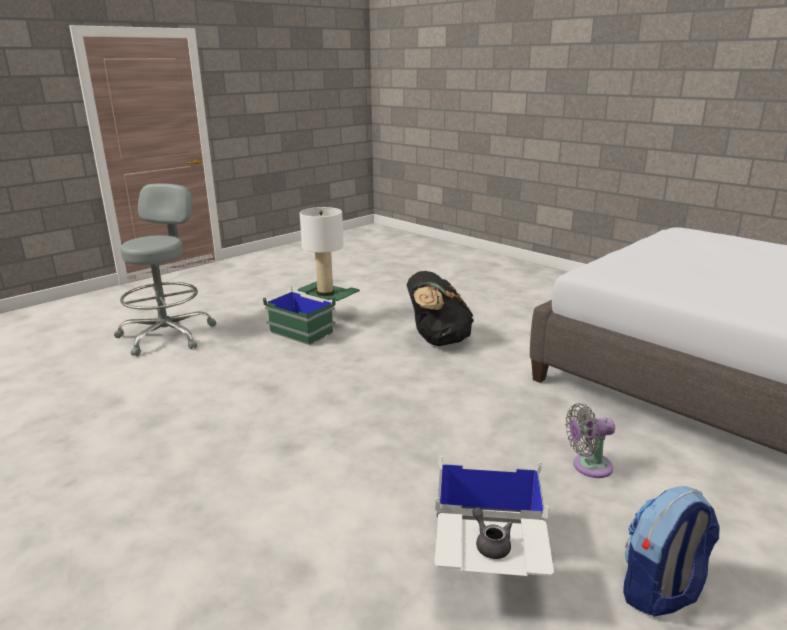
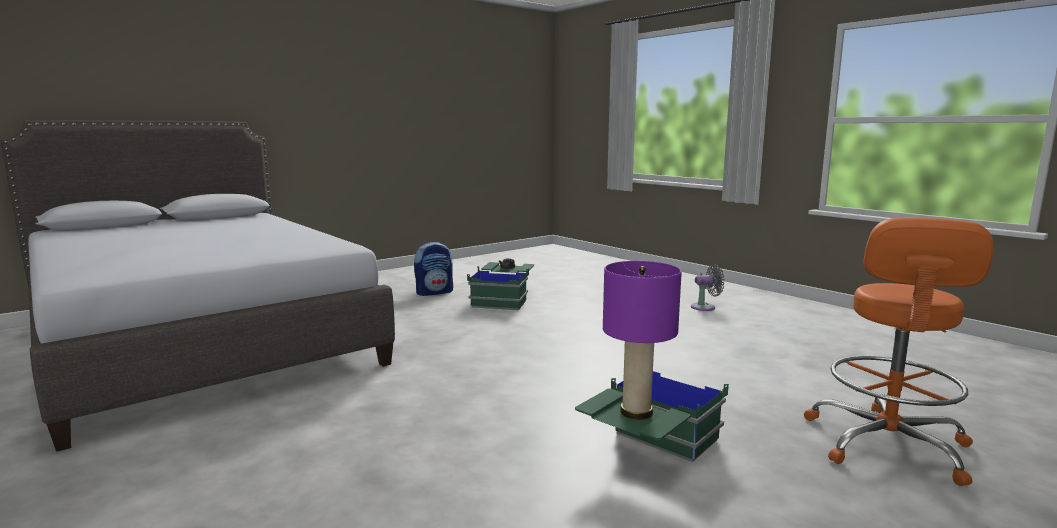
camera: 175 degrees left, 10 degrees down
grey stool [114,183,216,356] -> orange stool [804,218,994,486]
white table lamp [300,207,344,296] -> purple table lamp [603,261,682,420]
black backpack [407,271,474,346] -> none
white storage box [434,455,554,576] -> green storage box [467,262,534,310]
grey fan [566,403,615,478] -> grey fan moved to [691,264,724,311]

